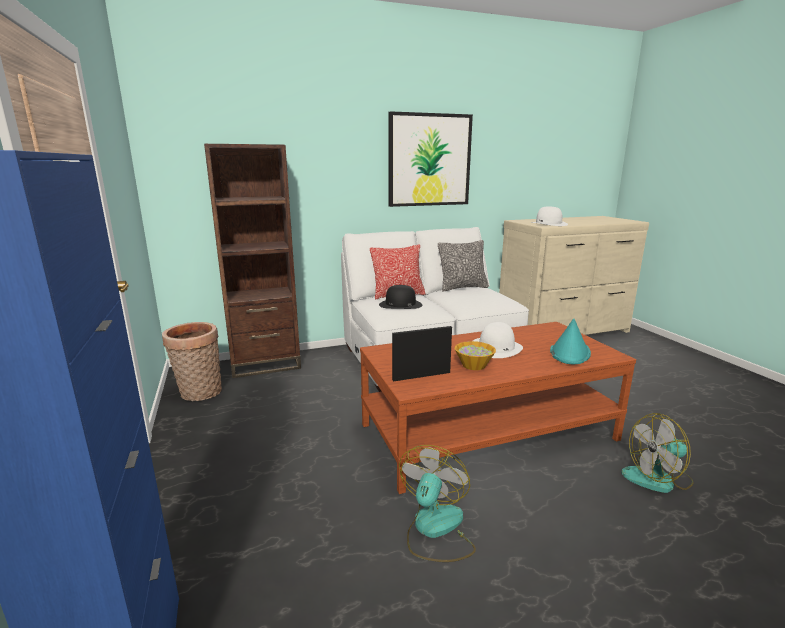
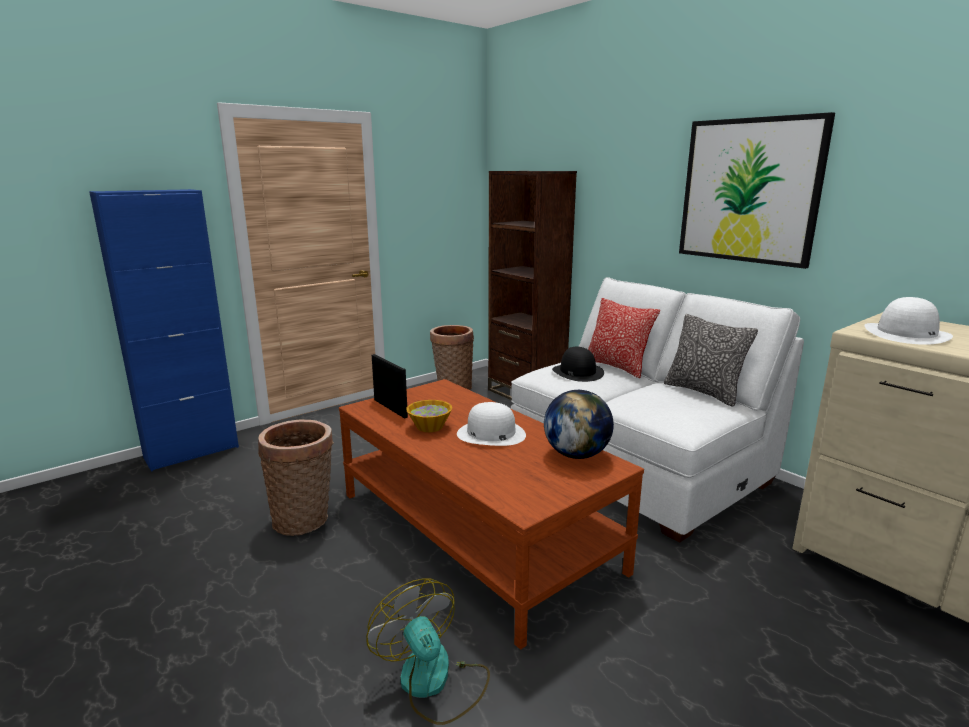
camera: 70 degrees right, 0 degrees up
fan [399,445,476,562] -> basket [258,420,334,536]
turquoise hat [550,319,591,364] -> none
none -> globe [544,390,614,459]

